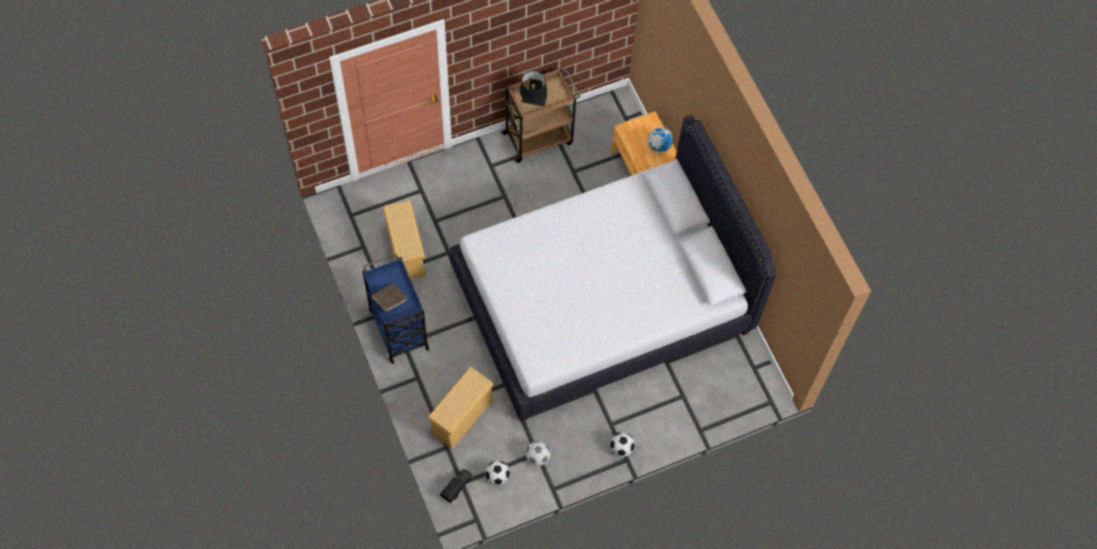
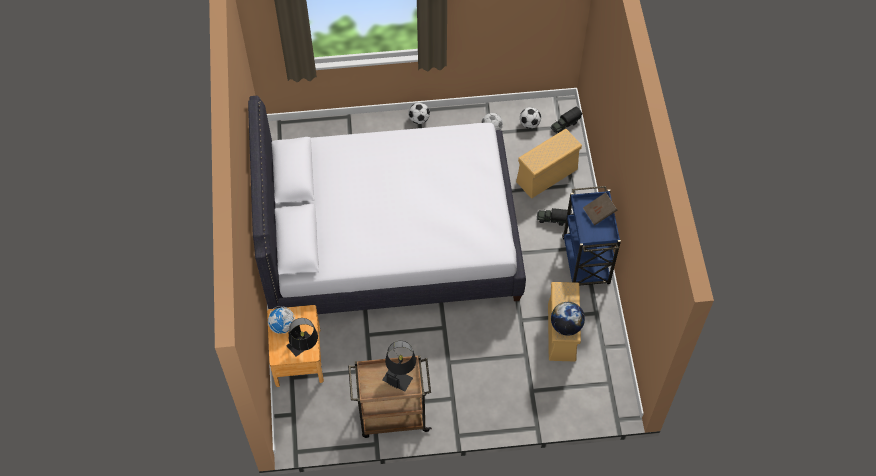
camera: 160 degrees left, 5 degrees down
none -> black table lamp [286,318,318,357]
none -> toy truck [537,208,572,226]
none -> globe [551,302,585,336]

